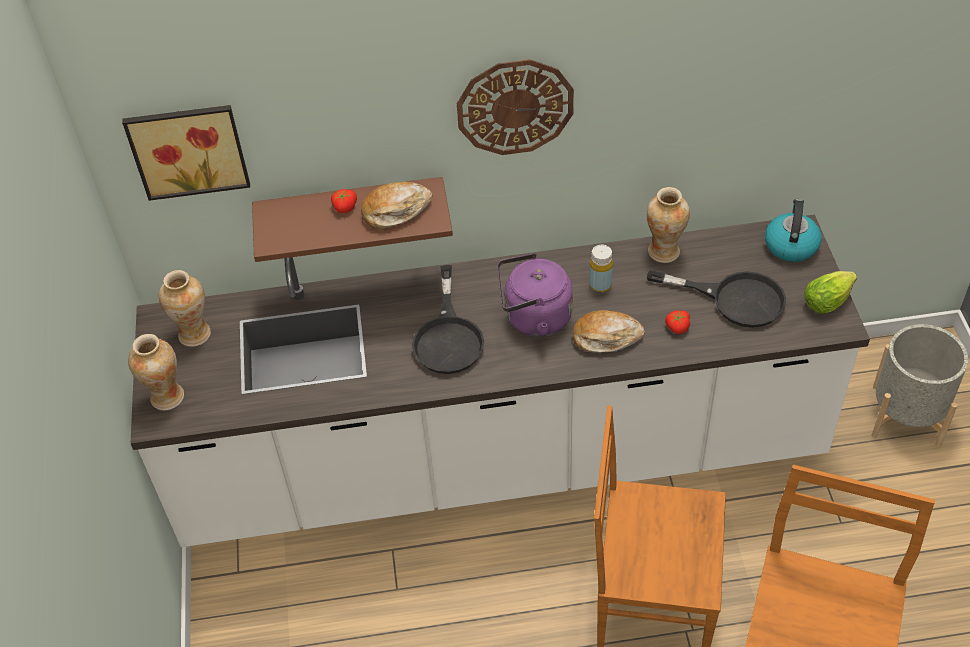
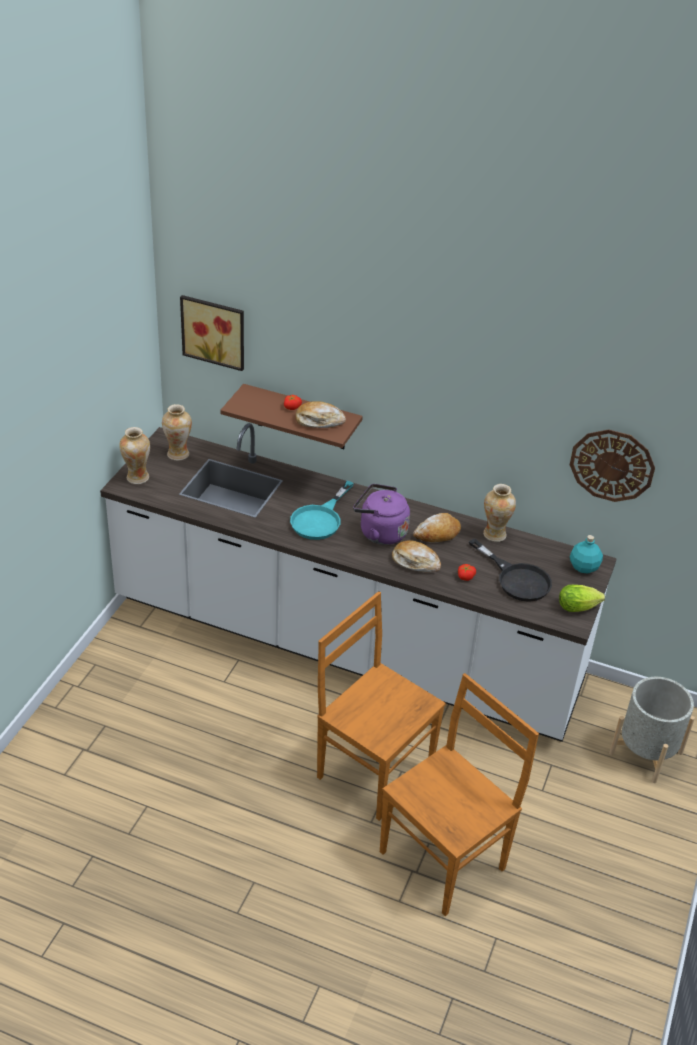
camera: 25 degrees right, 10 degrees down
black frying pan [412,265,484,374] -> turquoise frying pan [290,481,354,540]
wall clock [457,59,574,155] -> wall clock moved to [570,429,655,502]
yellow bottle [589,245,613,292] -> bread [413,513,461,542]
kettle [765,199,822,262] -> turquoise bottle [570,535,603,574]

